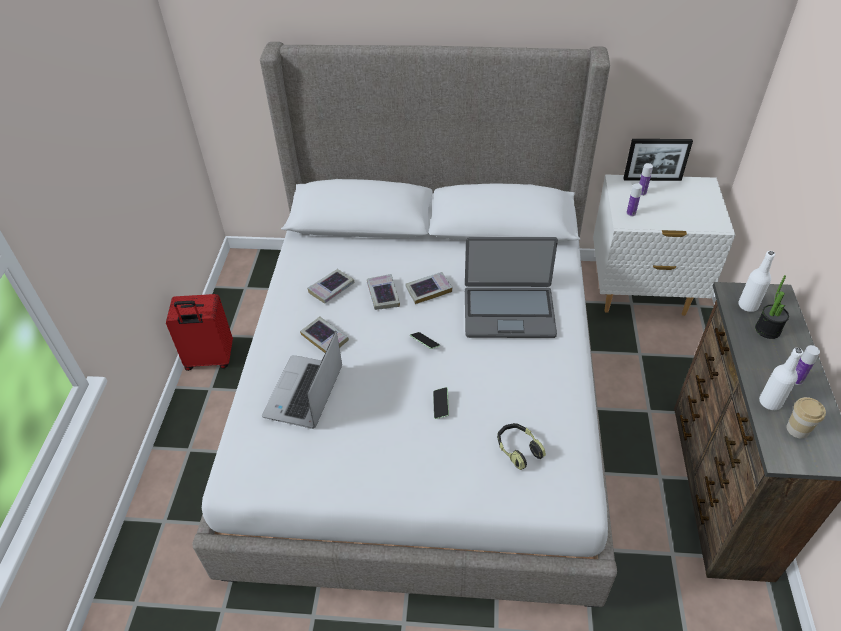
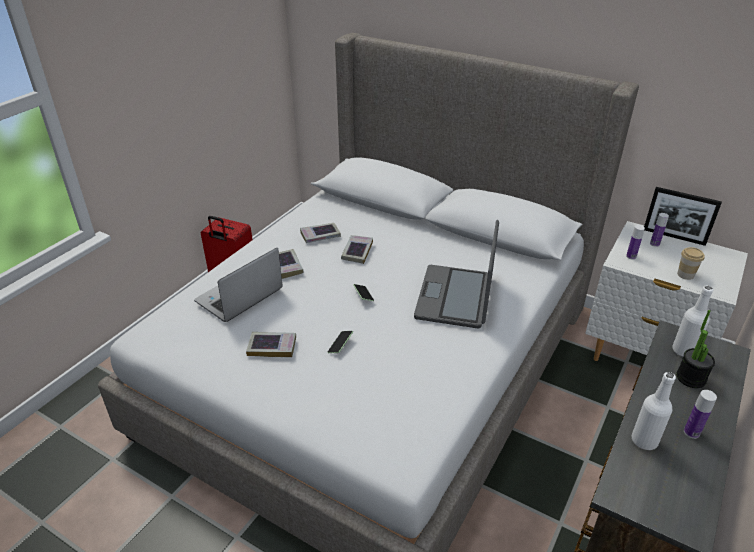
camera: 25 degrees right, 10 degrees down
book [406,272,453,304] -> book moved to [246,332,296,357]
laptop [465,237,558,338] -> laptop turned 75 degrees clockwise [414,220,499,328]
headphones [497,423,546,470] -> none
cup [787,397,826,438] -> cup moved to [677,247,705,280]

